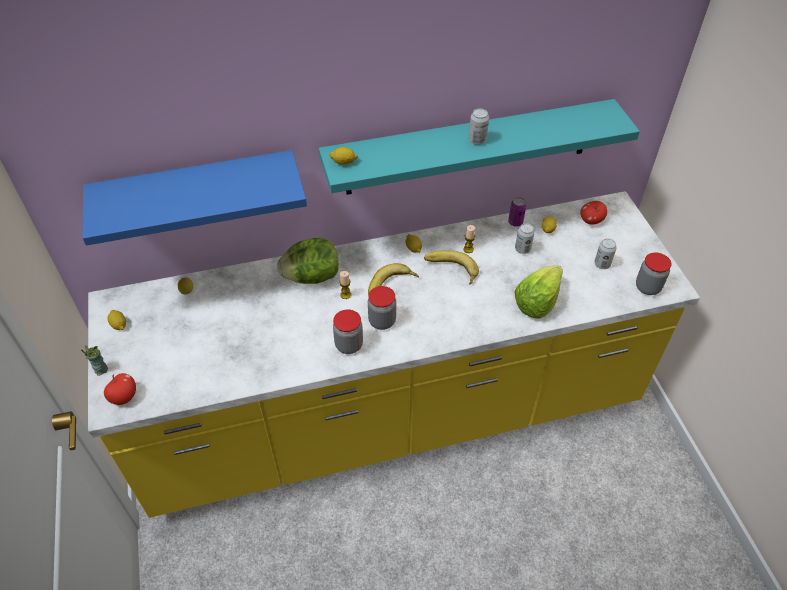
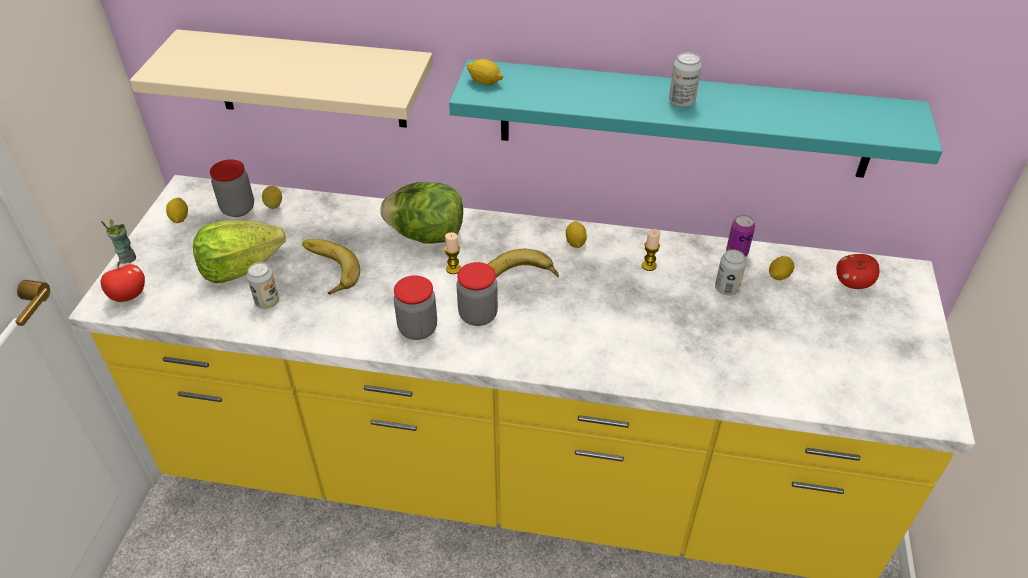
camera: 25 degrees right, 5 degrees down
blue shelf [82,150,307,246] -> beige shelf [130,29,433,128]
banana [424,251,479,285] -> banana moved to [302,239,360,295]
lettuce [514,265,563,319] -> lettuce moved to [193,221,286,283]
can [594,238,617,269] -> can moved to [247,262,279,309]
jar [636,253,672,295] -> jar moved to [210,159,254,217]

